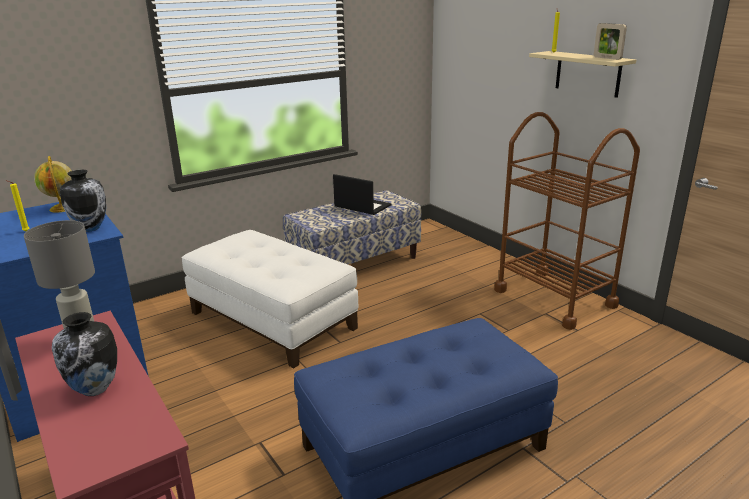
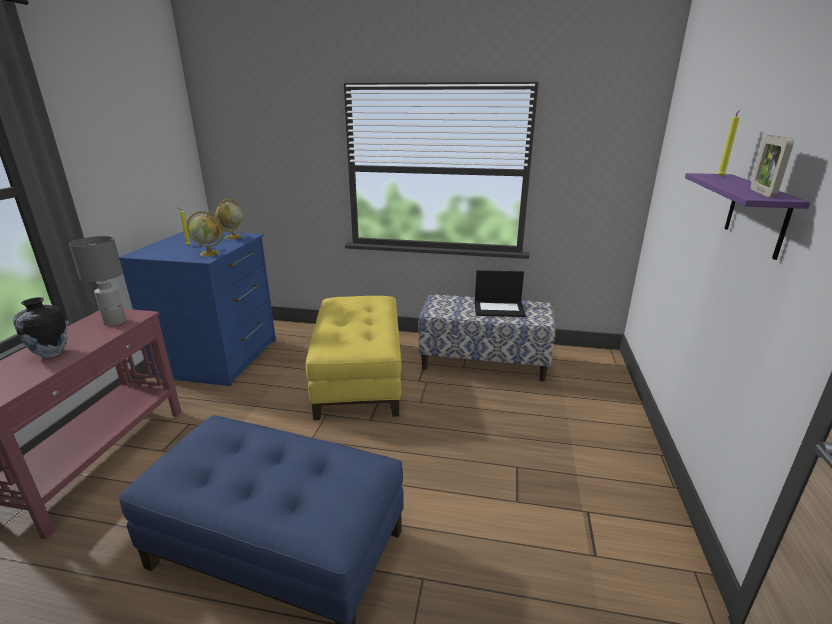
camera: 45 degrees right, 0 degrees up
vase [60,170,106,232] -> globe [187,211,223,257]
white ottoman [182,230,358,368] -> yellow ottoman [305,296,402,420]
laptop [333,174,392,215] -> laptop turned 105 degrees clockwise [474,270,526,317]
brown cart [494,112,640,330] -> none
beige shelf [529,51,636,98] -> purple shelf [685,173,810,260]

